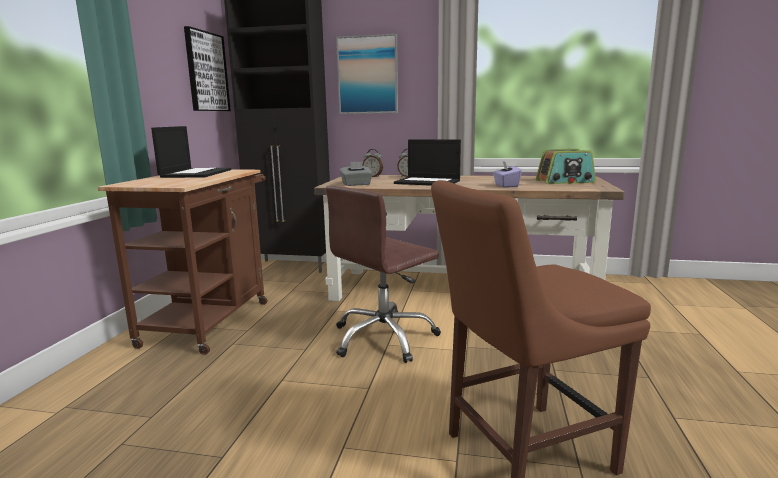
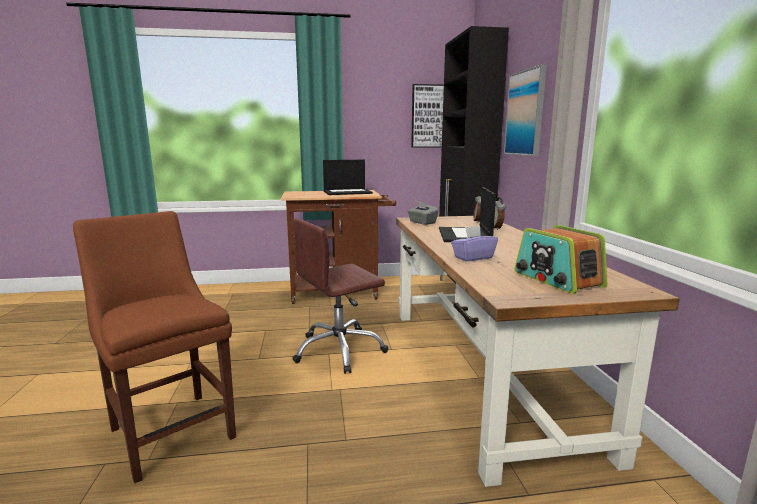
camera: 70 degrees right, 0 degrees up
brown office chair [326,186,441,363] -> brown office chair turned 60 degrees counterclockwise [292,218,388,374]

